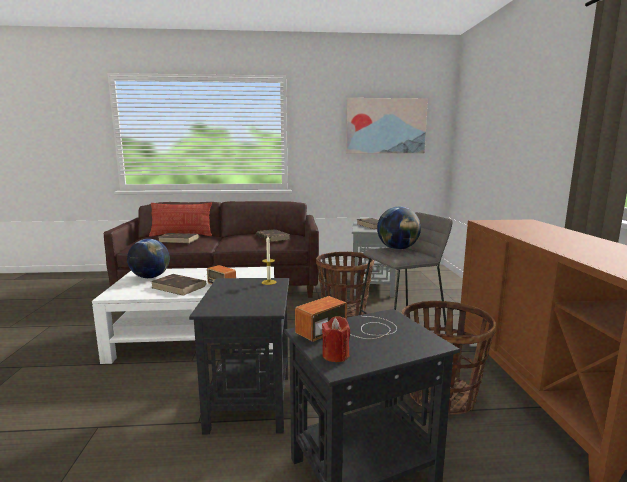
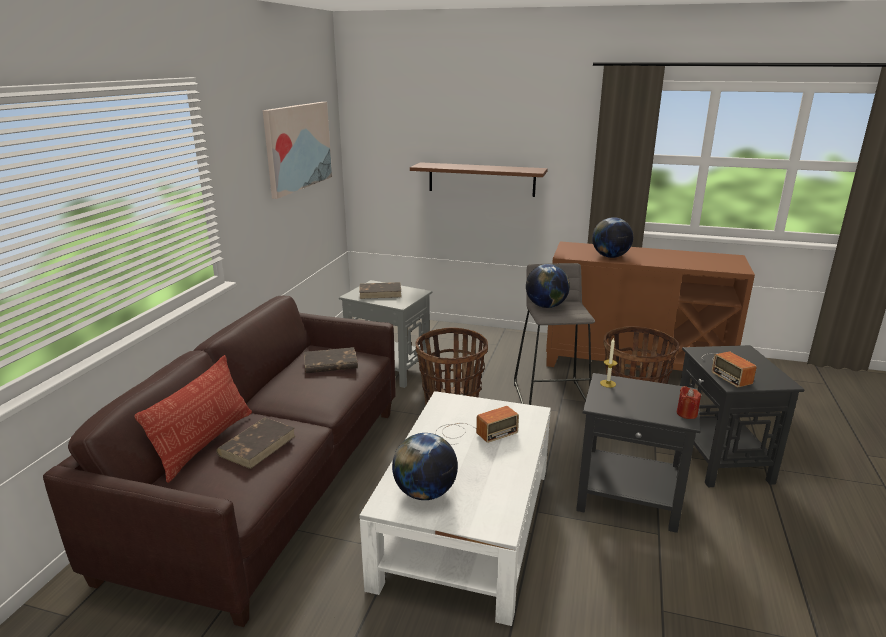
camera: 70 degrees left, 10 degrees up
brown book [151,274,206,296] -> none
red candle [322,316,350,362] -> red candle moved to [677,386,701,419]
none -> brown shelf [410,162,548,197]
none -> globe [592,217,633,258]

